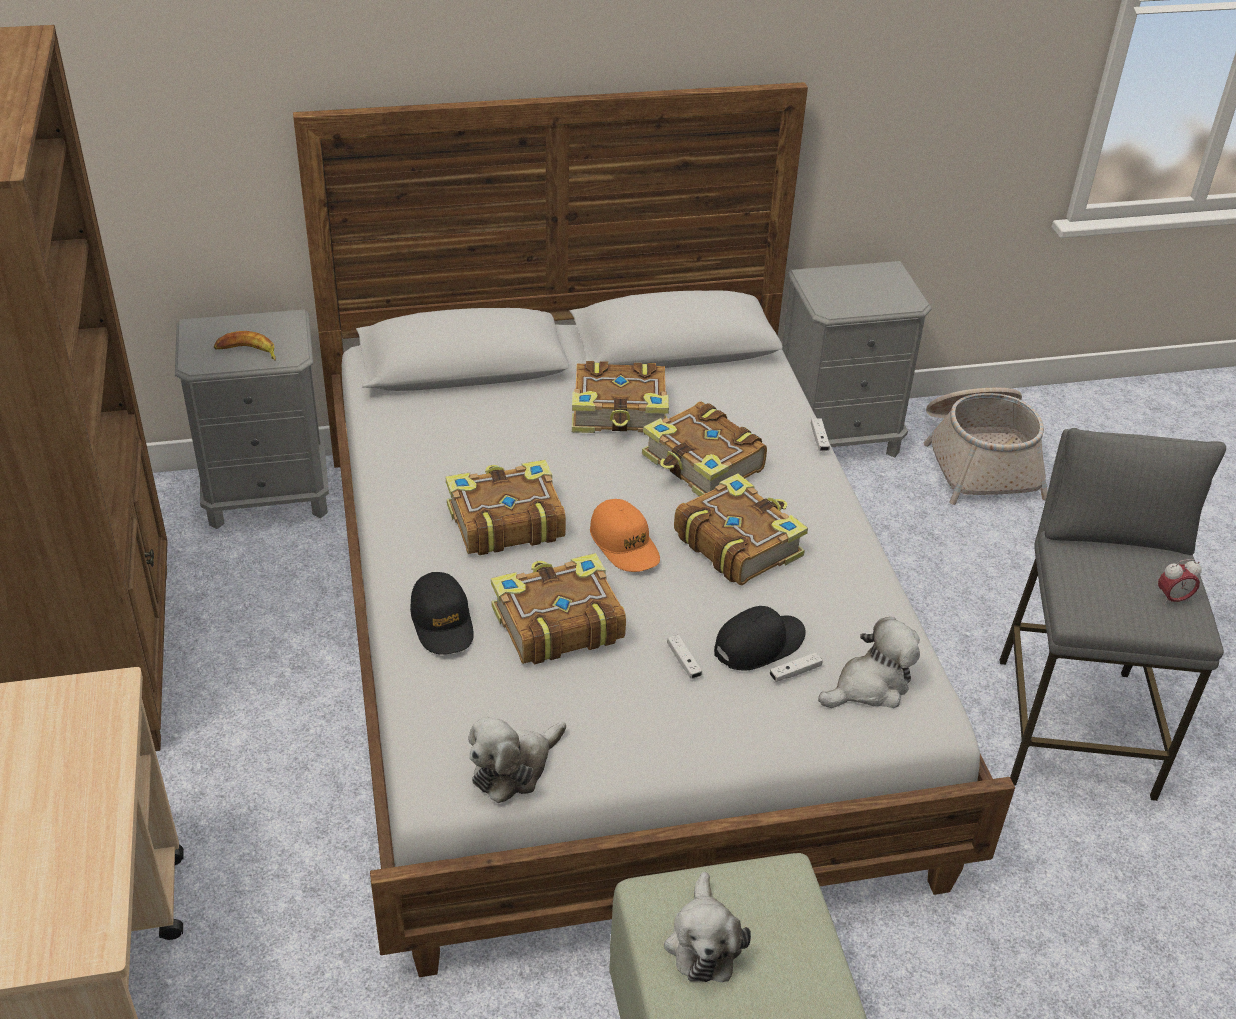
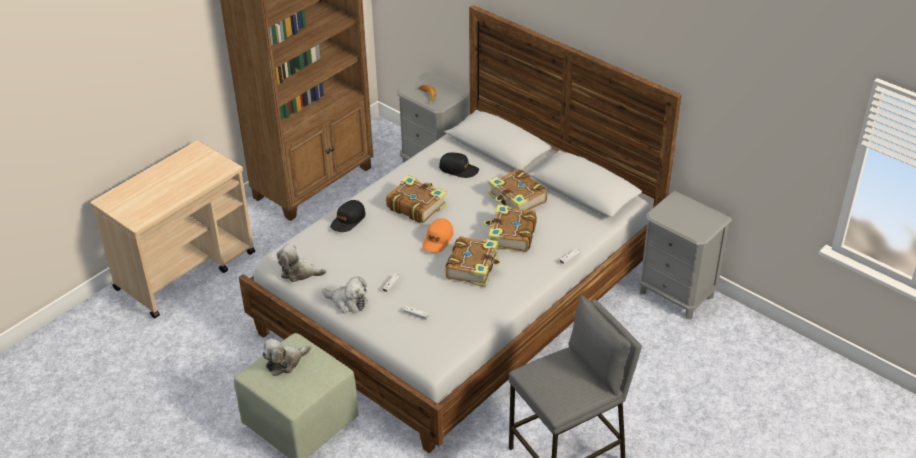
camera: 55 degrees right, 0 degrees up
book [491,553,626,665] -> none
black cap [714,606,806,671] -> black cap moved to [439,153,479,178]
plush toy [818,617,920,708] -> plush toy moved to [322,276,368,313]
basket [924,388,1048,505] -> none
alarm clock [1158,559,1202,605] -> none

